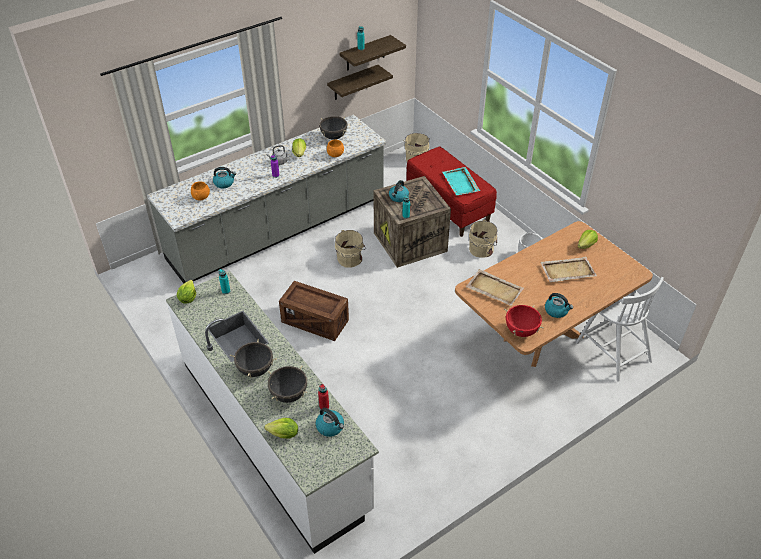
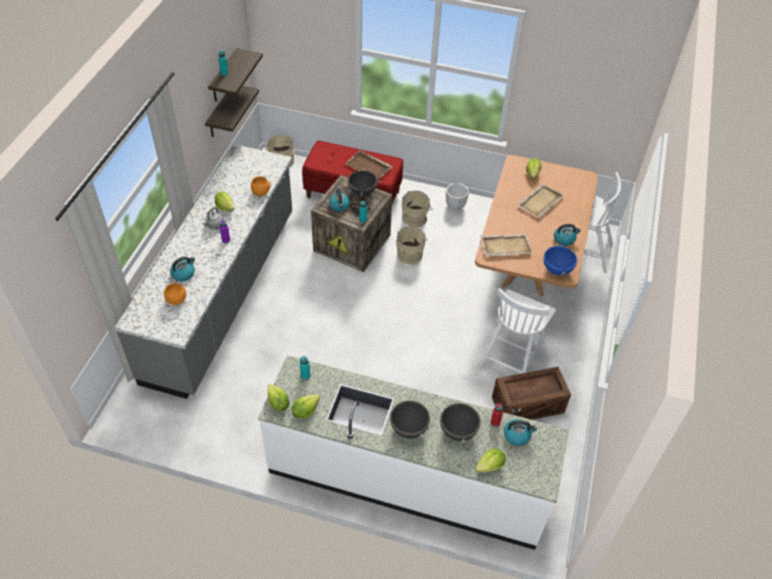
camera: 40 degrees left, 5 degrees up
crate [279,281,349,341] -> crate moved to [492,367,571,420]
black cooking pot [319,116,347,140] -> black cooking pot moved to [344,168,381,196]
beige bucket [335,230,366,268] -> beige bucket moved to [396,226,428,265]
turquoise tray [442,167,480,196] -> brown tray [345,150,393,180]
red cooking pot [504,305,544,337] -> blue cooking pot [540,243,581,276]
none -> lettuce [292,394,320,419]
none -> white chair [478,288,556,373]

